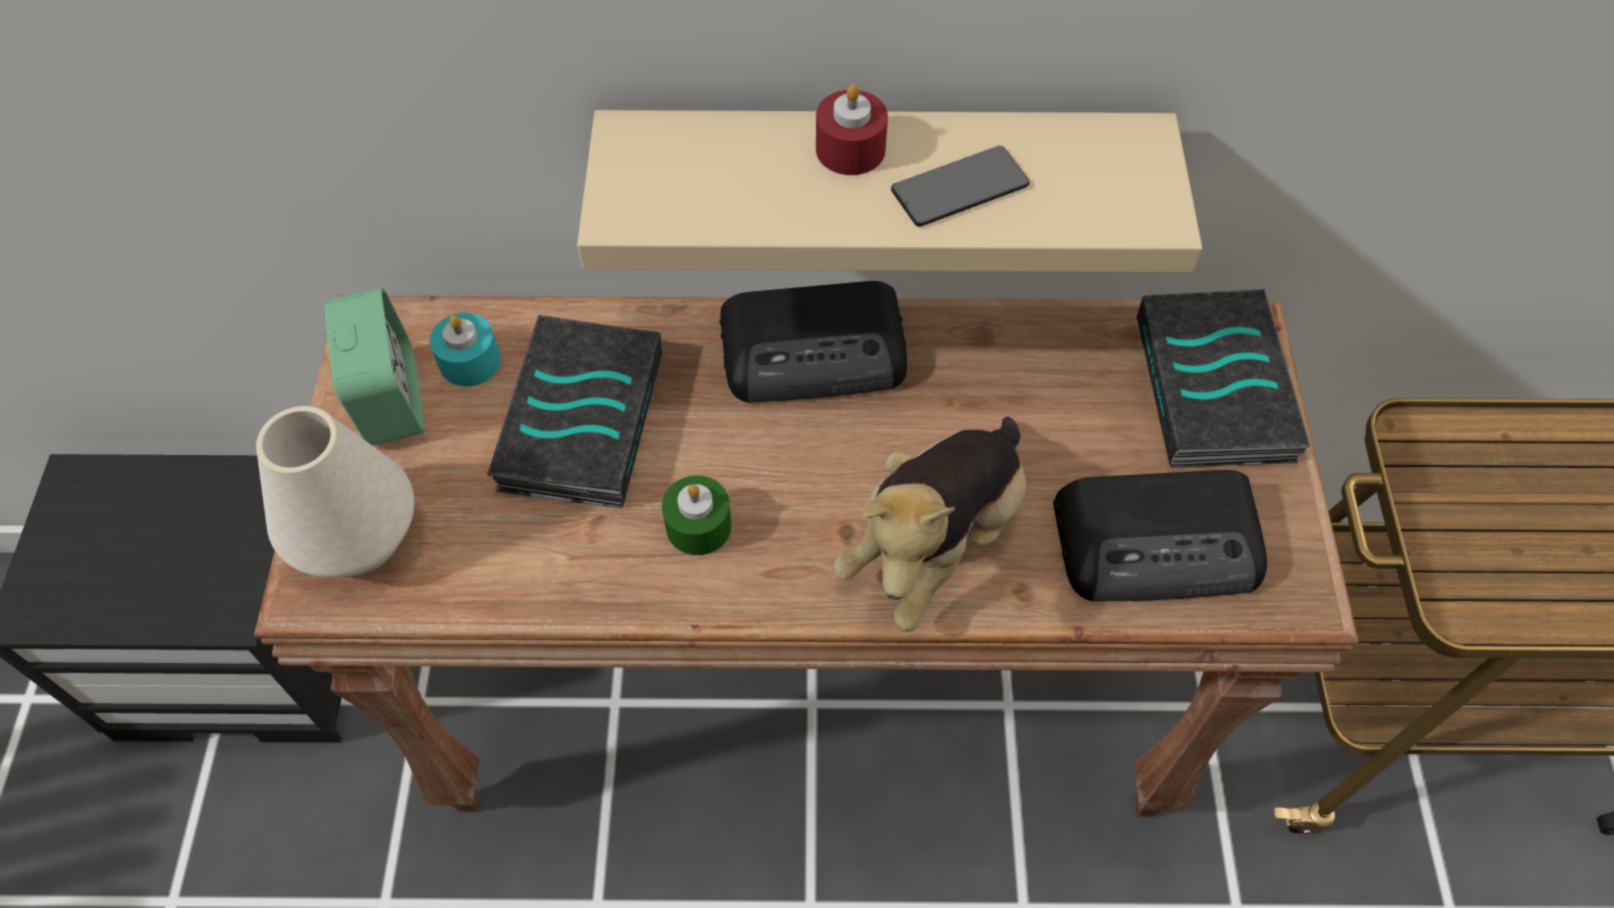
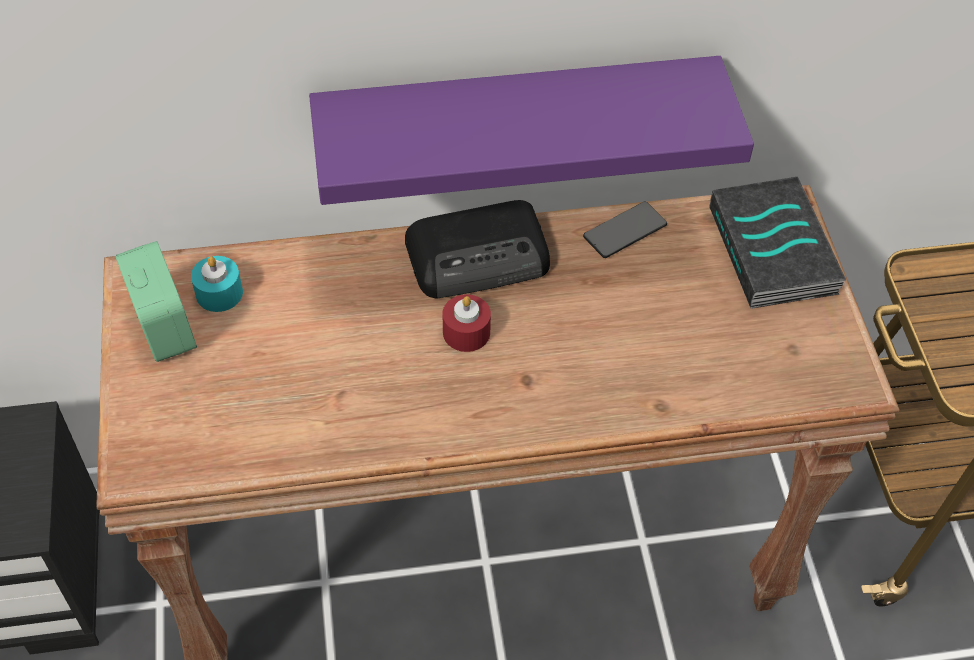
camera: 10 degrees left, 5 degrees down
white vase [256,406,414,577] -> none
book [487,315,662,508] -> none
beige shelf [577,110,1202,272] -> purple shelf [309,56,754,205]
green candle [662,475,732,555] -> none
red candle [816,84,888,175] -> red candle moved to [443,295,491,352]
plush toy [834,417,1026,632] -> none
phone [891,146,1030,227] -> phone moved to [583,202,667,258]
radio [1053,470,1267,602] -> none

